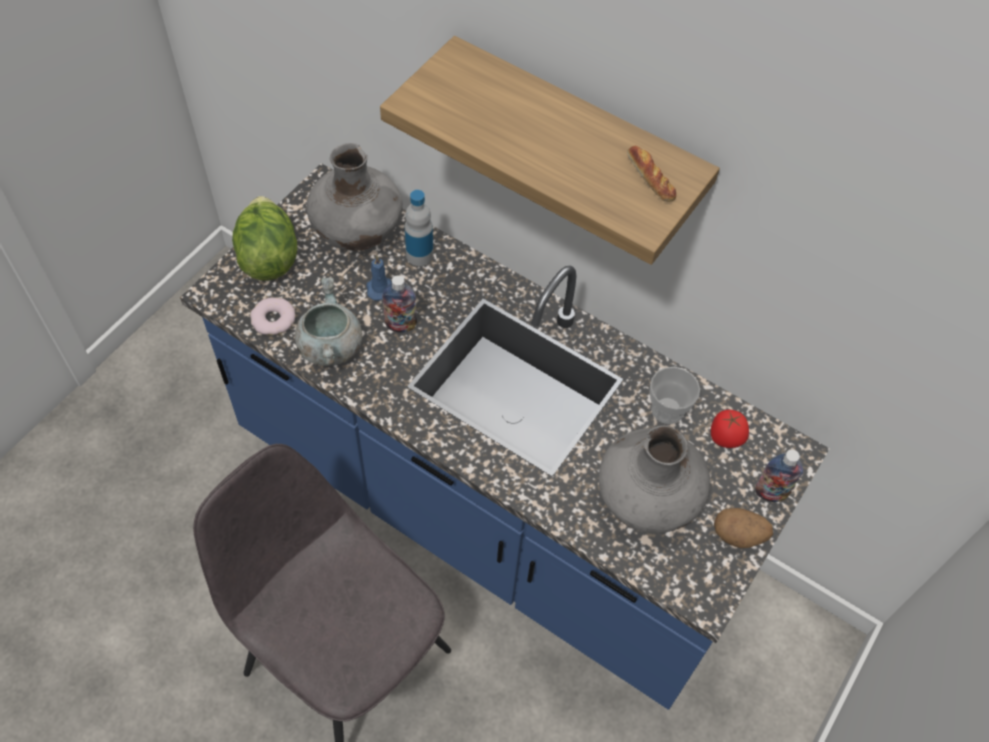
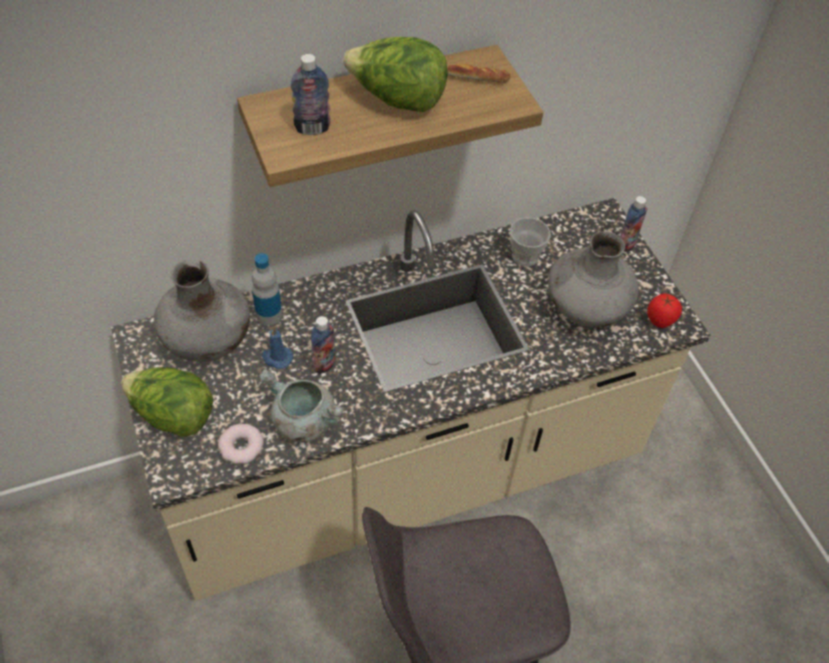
camera: 55 degrees left, 5 degrees down
blue counter [180,163,830,710] -> beige counter [111,198,711,601]
tomato [711,410,749,448] -> tomato moved to [647,294,682,328]
potato [714,508,773,548] -> none
none -> bottle [291,54,331,135]
none -> lettuce [343,37,447,112]

